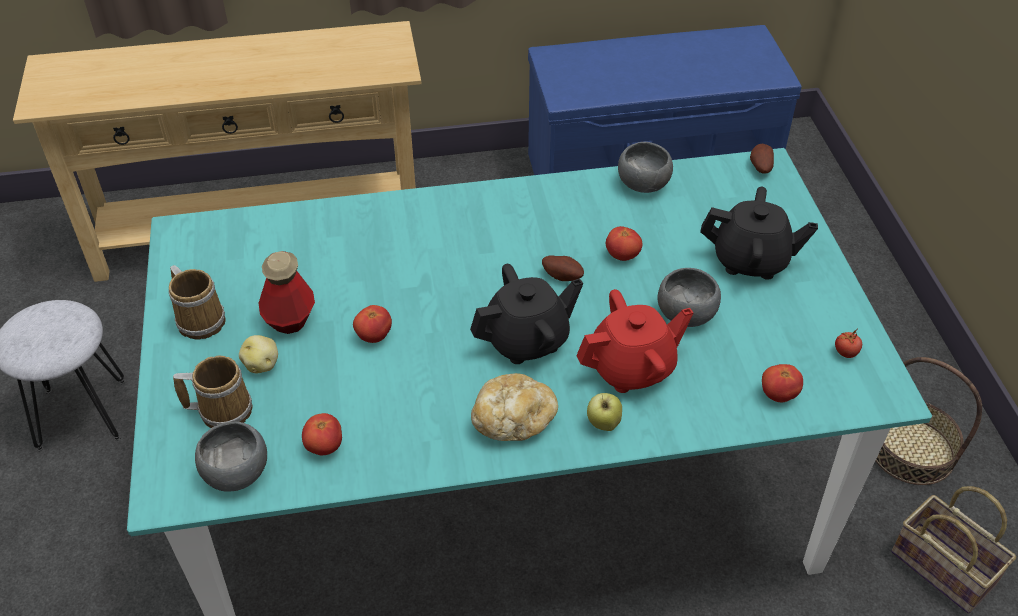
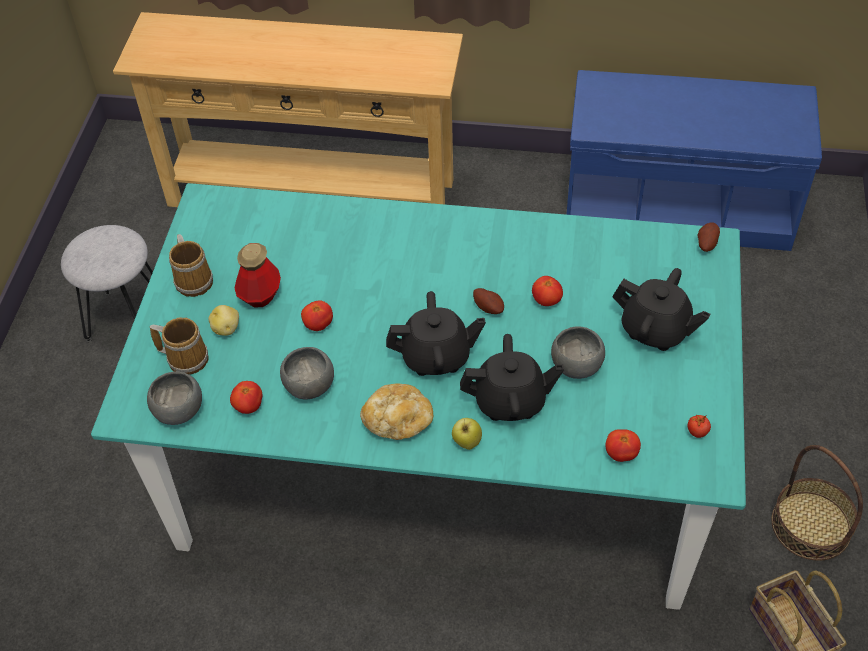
camera: 20 degrees right, 5 degrees up
red teapot [576,289,694,393] -> black teapot [460,334,564,421]
grey bowl [618,142,673,193] -> grey bowl moved to [280,347,334,399]

